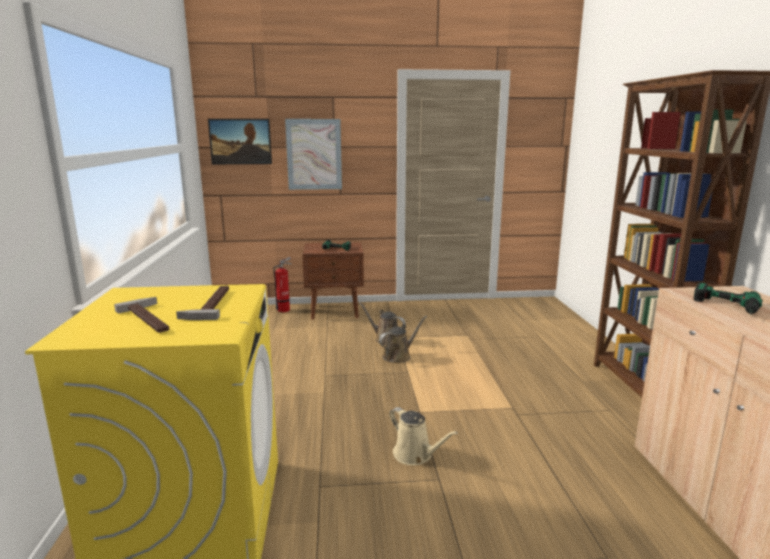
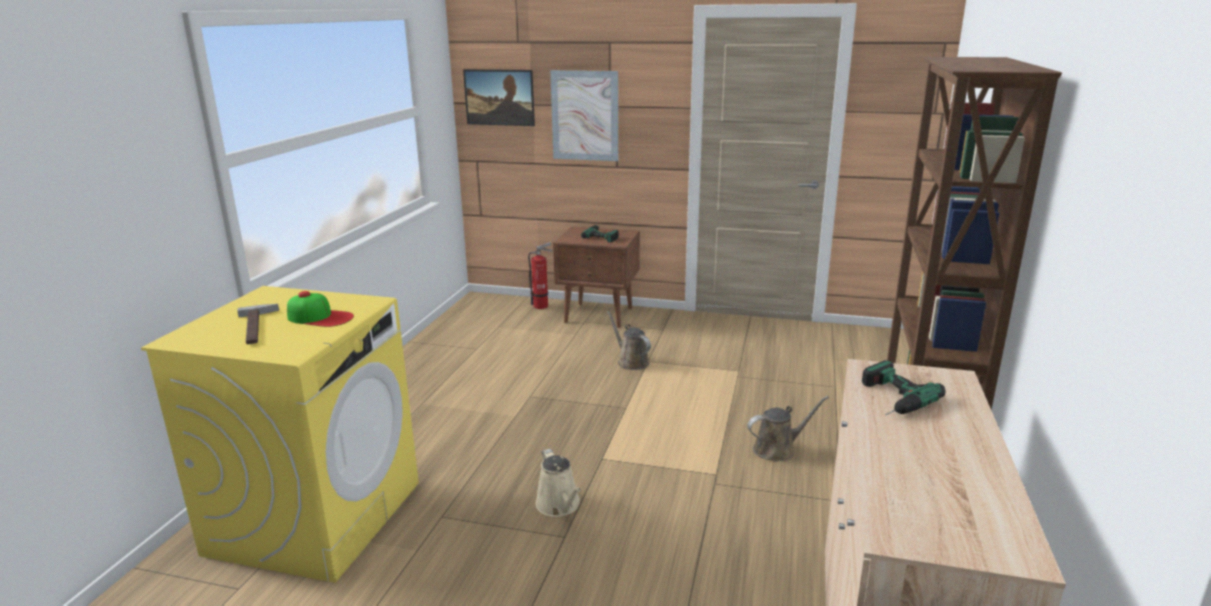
camera: 20 degrees right, 5 degrees up
hammer [176,286,229,320] -> cap [287,291,354,327]
brown watering can [379,316,427,363] -> brown watering can moved to [747,396,829,461]

